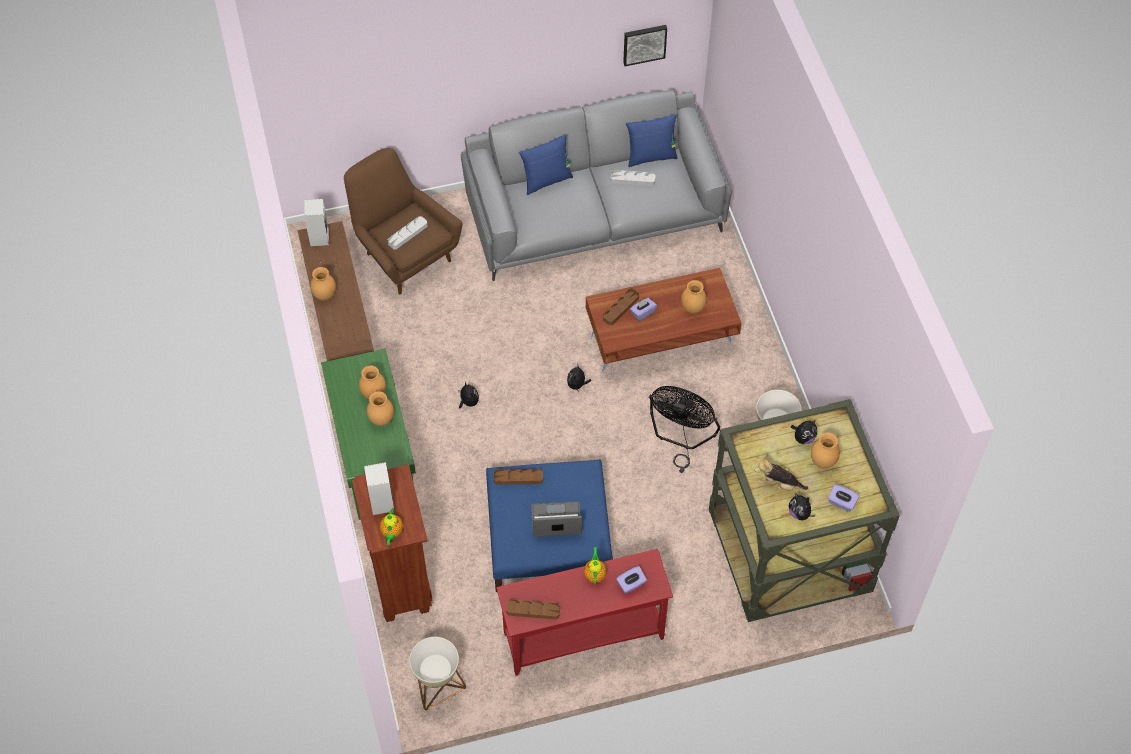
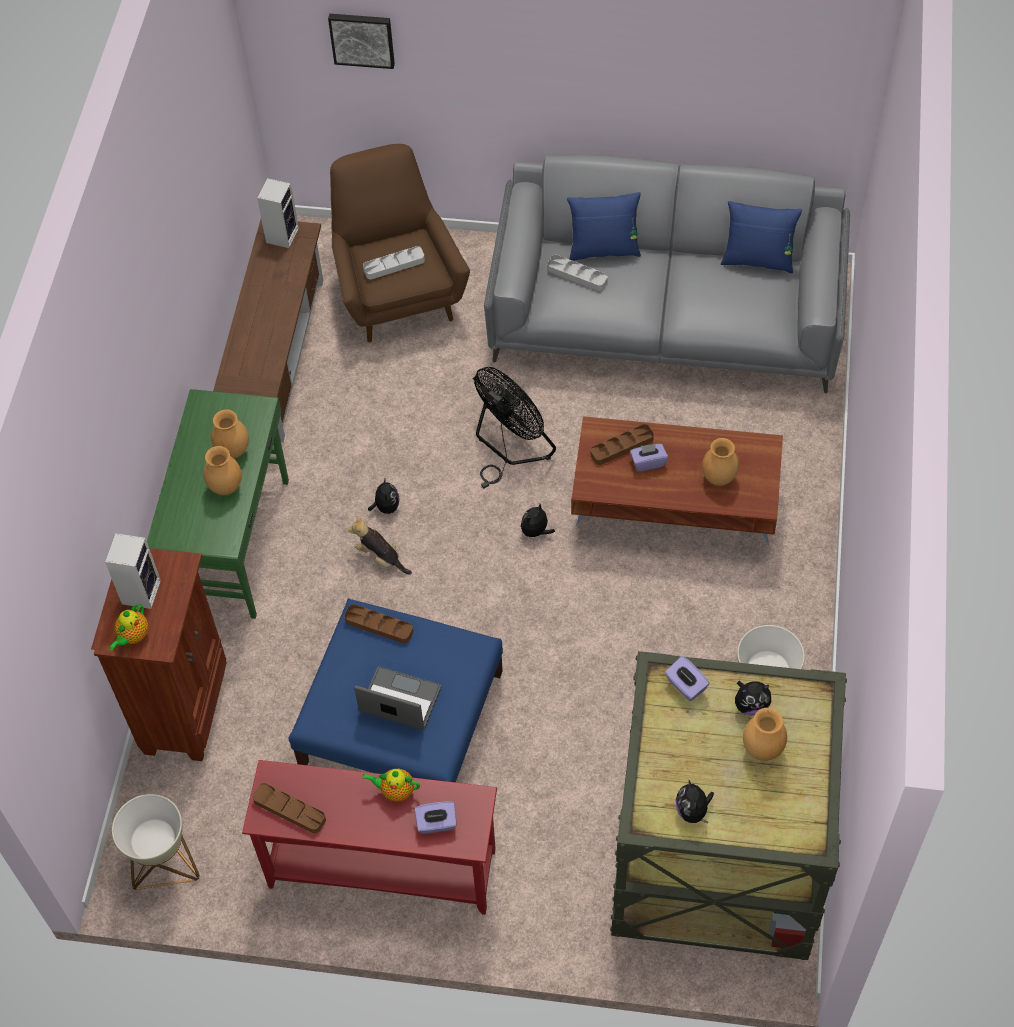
camera: 25 degrees right, 0 degrees up
brown vase [310,267,336,301] -> none
teapot [584,547,606,585] -> teapot turned 105 degrees counterclockwise [362,769,420,802]
grey tray [611,170,655,186] -> grey tray moved to [547,255,608,291]
picture [623,25,667,66] -> picture moved to [328,14,395,69]
black fan [649,386,720,473] -> black fan moved to [473,367,556,489]
plush toy [754,458,808,491] -> plush toy moved to [348,516,412,575]
purple tissue box [828,484,859,512] -> purple tissue box moved to [665,656,710,701]

